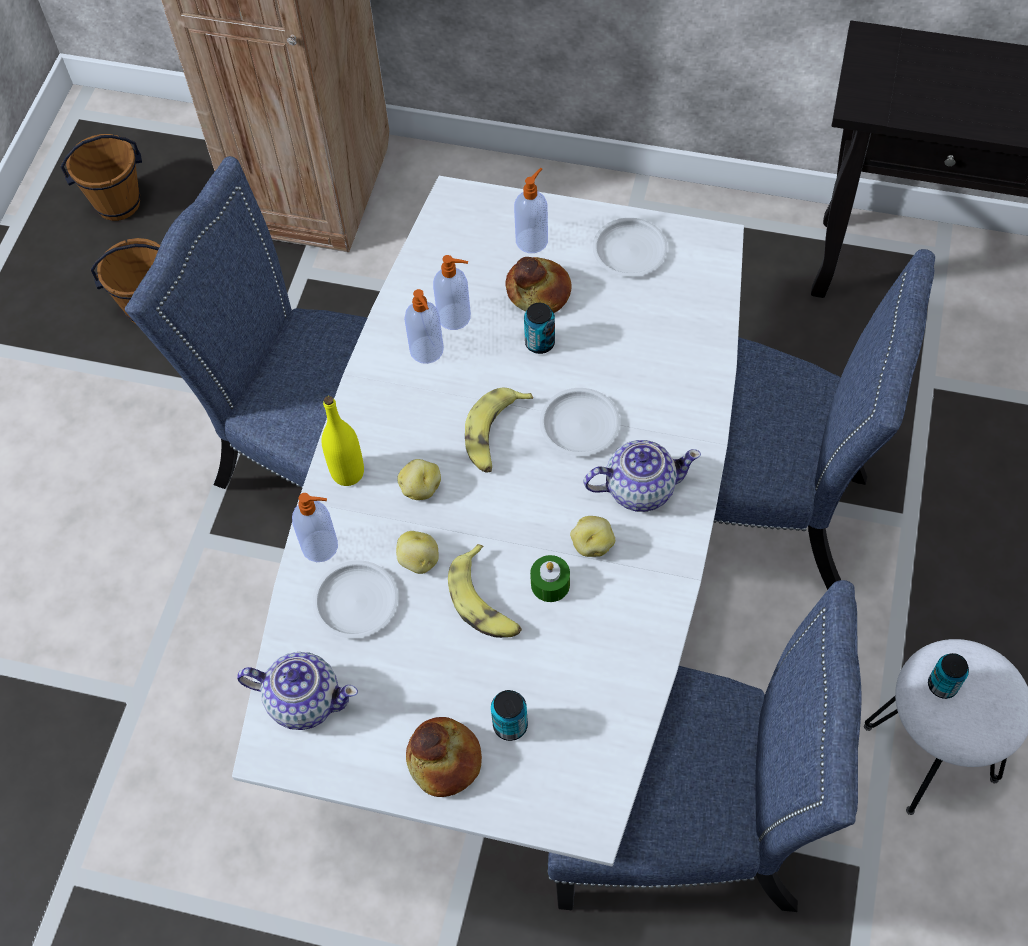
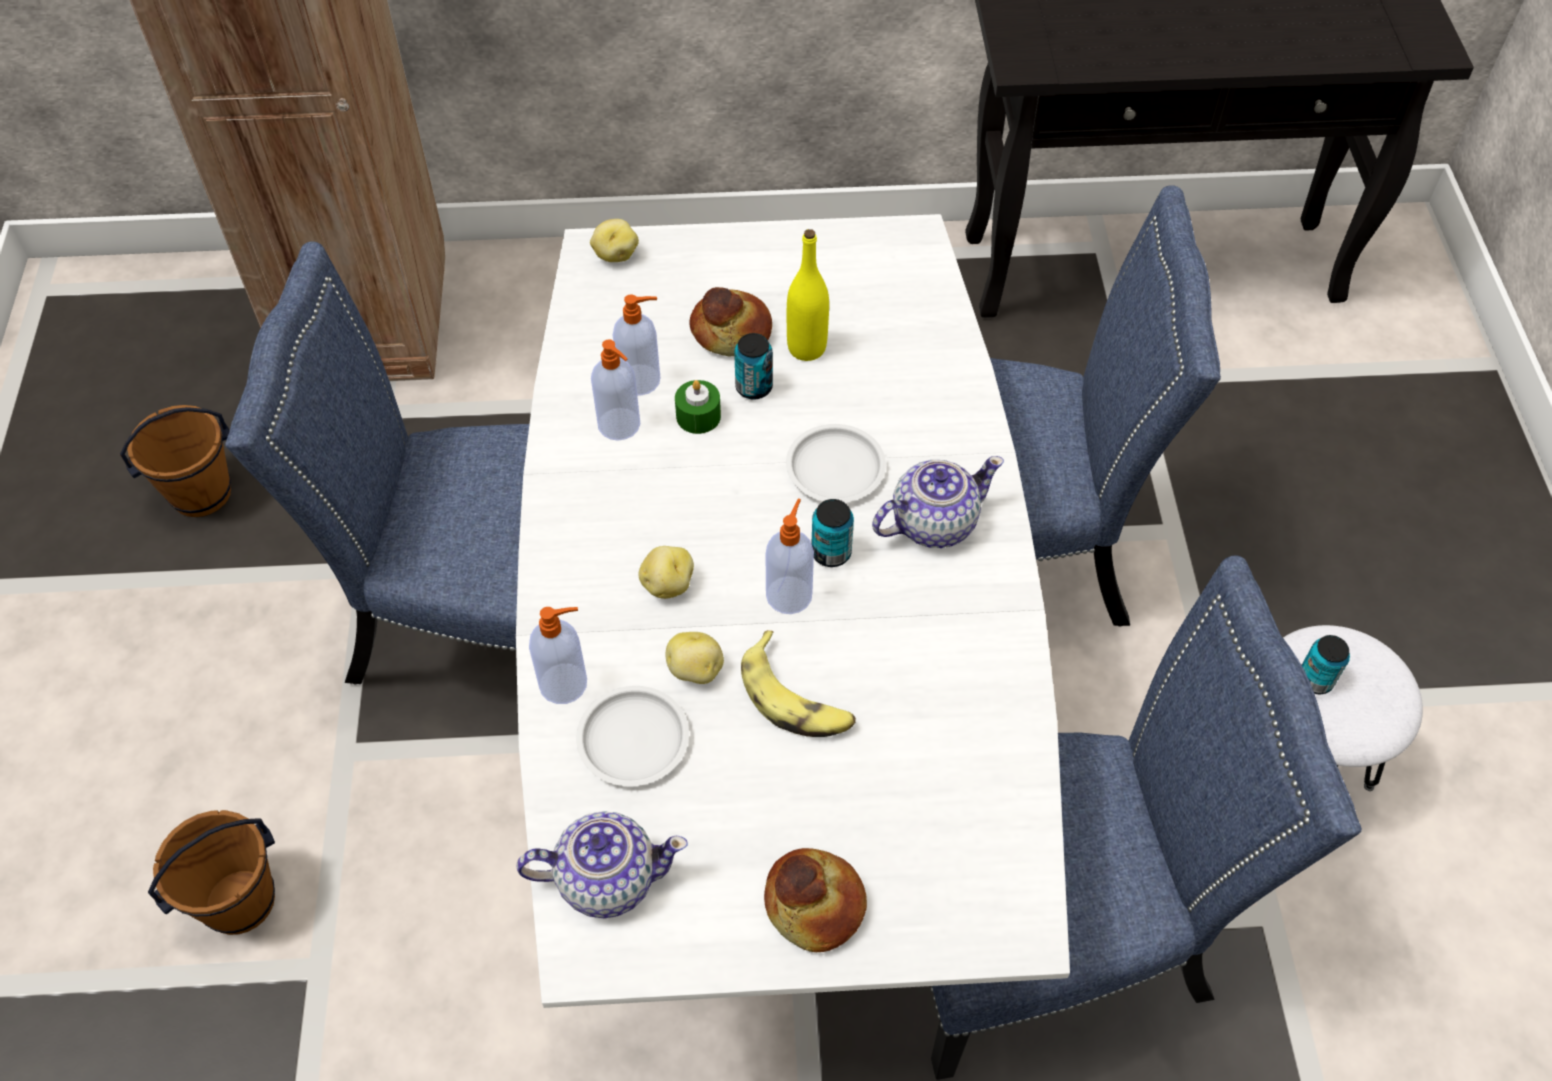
camera: 20 degrees left, 5 degrees down
brown bucket [60,134,142,221] -> brown bucket moved to [148,810,275,935]
yellow bottle [321,396,364,486] -> yellow bottle moved to [787,229,829,361]
banana [465,388,533,473] -> none
can [491,690,528,741] -> can moved to [811,499,854,567]
soap dispenser [514,168,548,253] -> soap dispenser moved to [766,498,814,614]
green candle [530,555,570,602] -> green candle moved to [675,380,721,434]
potato [570,516,615,557] -> potato moved to [590,219,639,262]
white plate [593,218,668,277] -> none

